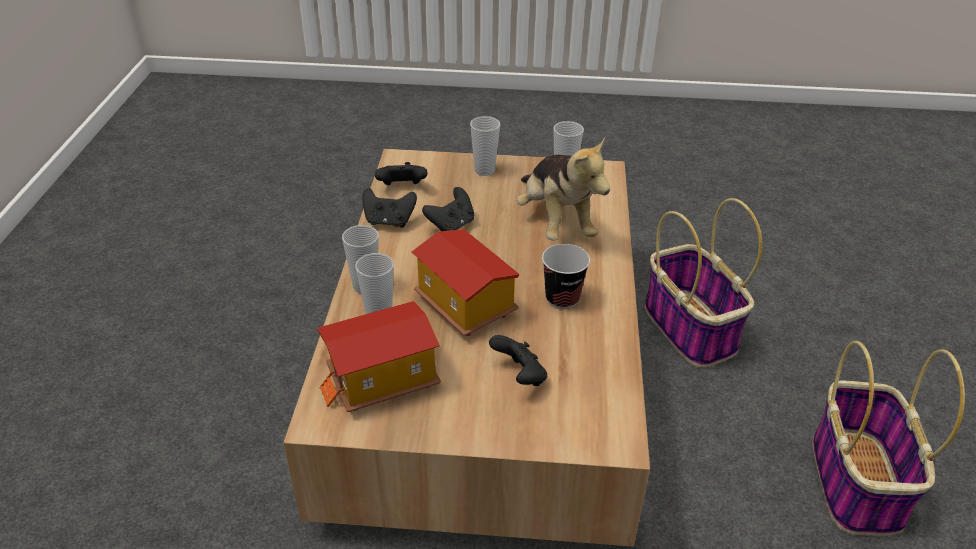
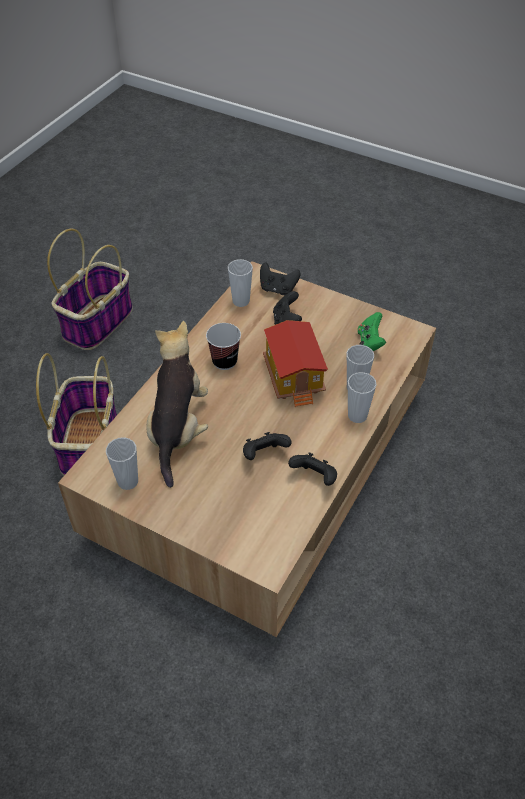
camera: 155 degrees left, 10 degrees up
toy house [317,301,441,412] -> green game controller [358,312,386,351]
black game controller [375,162,427,185] -> black game controller moved to [260,262,301,295]
cup [470,116,500,176] -> cup moved to [228,259,253,307]

